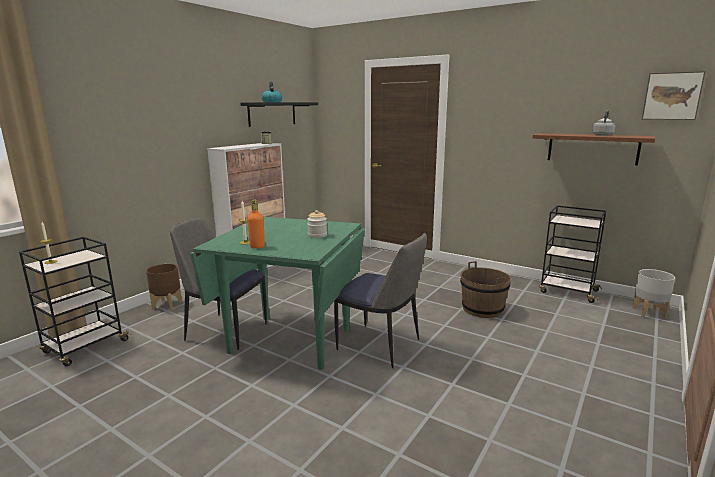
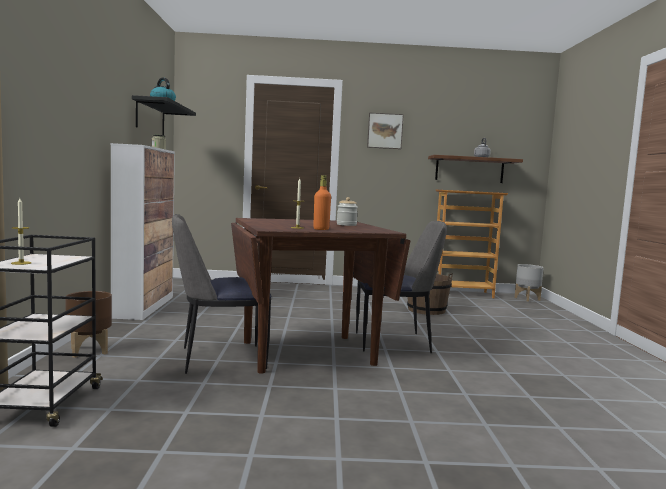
camera: 35 degrees left, 10 degrees down
green dining table [190,217,365,370] -> brown dining table [231,218,411,374]
black cart [539,205,606,303] -> bookcase [435,189,508,298]
picture [642,71,706,120] -> picture moved to [367,113,404,149]

